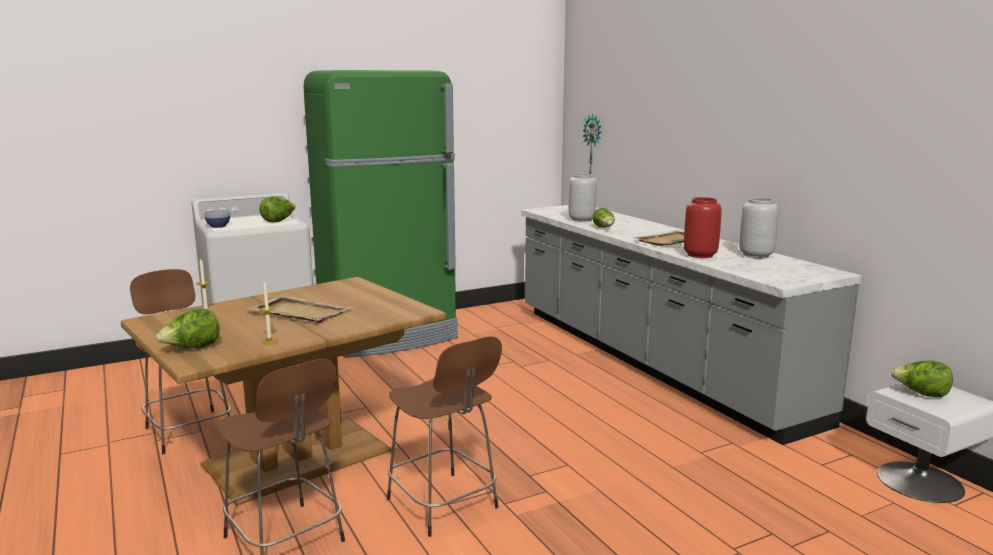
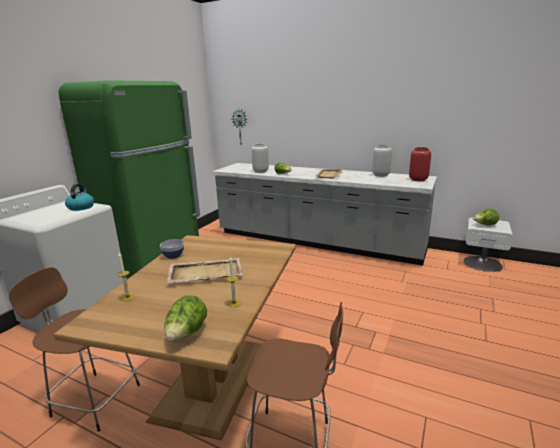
camera: 35 degrees left, 5 degrees up
bowl [204,210,230,228] -> bowl moved to [160,239,184,259]
lettuce [259,196,295,223] -> kettle [65,183,94,211]
brown stool [387,336,502,537] -> none
red vase [684,197,722,258] -> red vase moved to [409,147,431,181]

